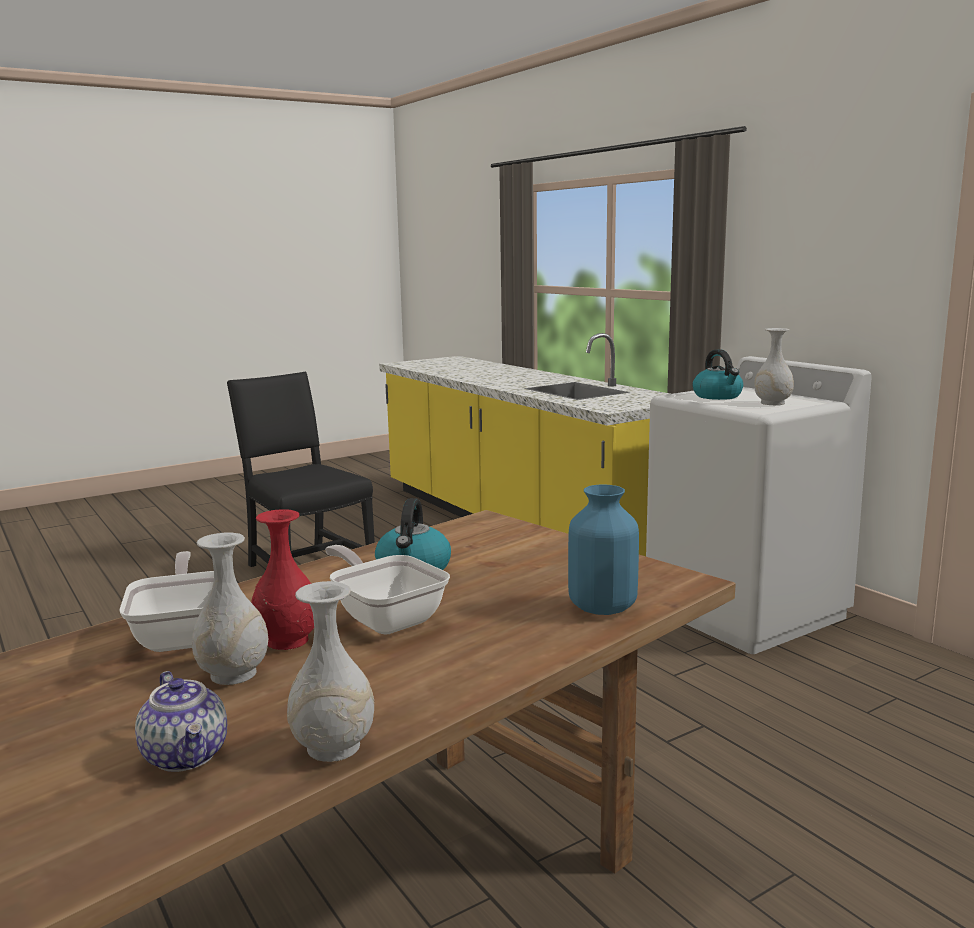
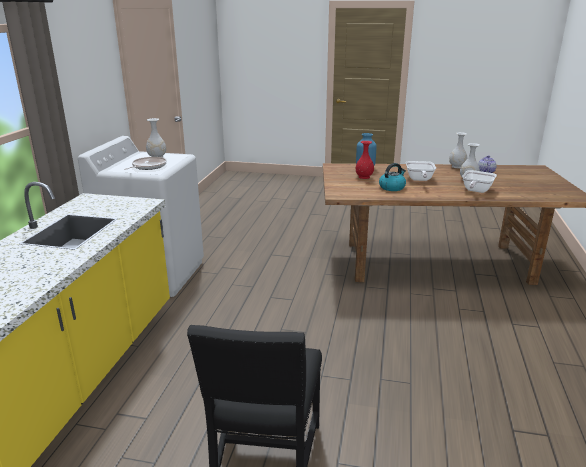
camera: 135 degrees left, 10 degrees up
red vase [251,509,314,650] -> red vase moved to [356,141,374,179]
kettle [692,349,743,400] -> frying pan [124,157,167,170]

